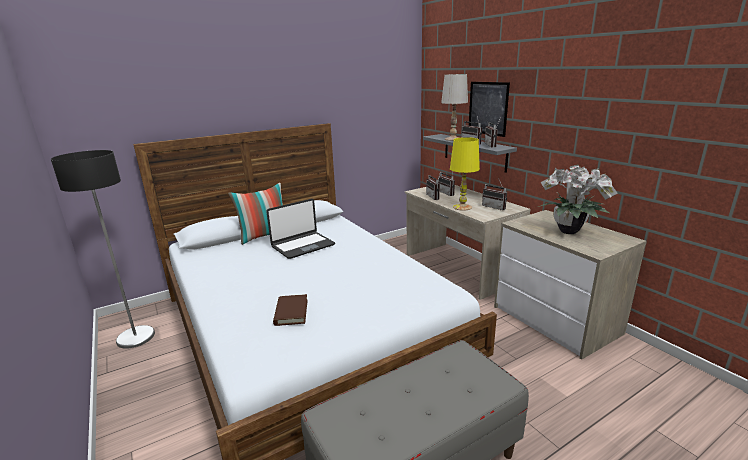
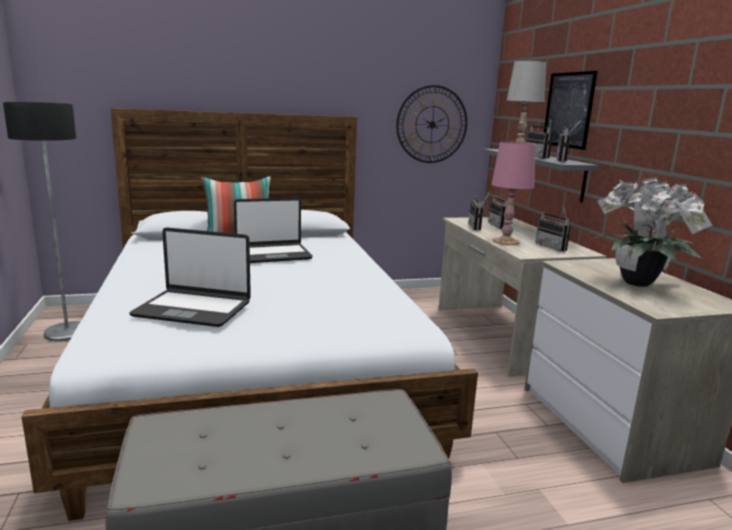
camera: 15 degrees right, 5 degrees down
brown book [273,294,308,326] -> laptop [129,227,251,327]
yellow table lamp [450,137,480,211] -> pink table lamp [491,142,536,245]
none -> wall clock [396,85,467,163]

